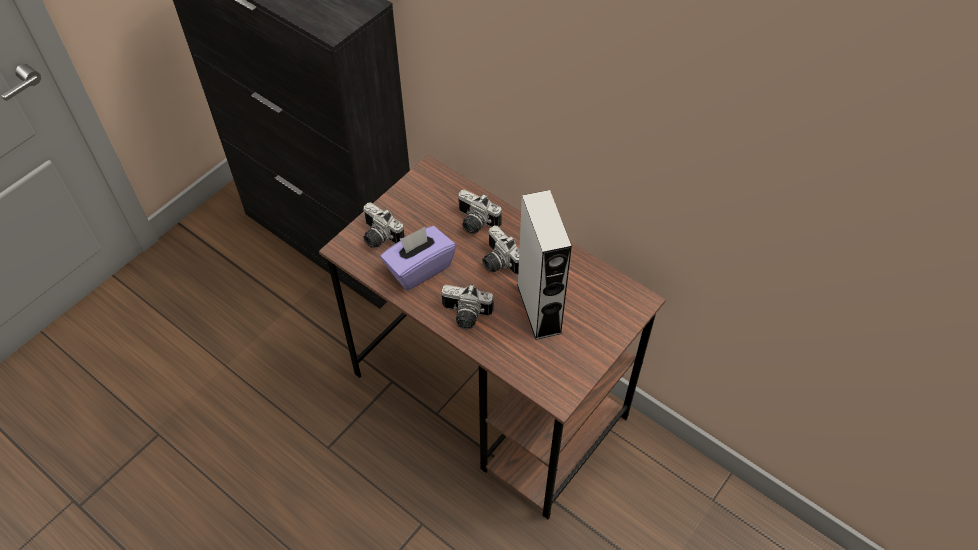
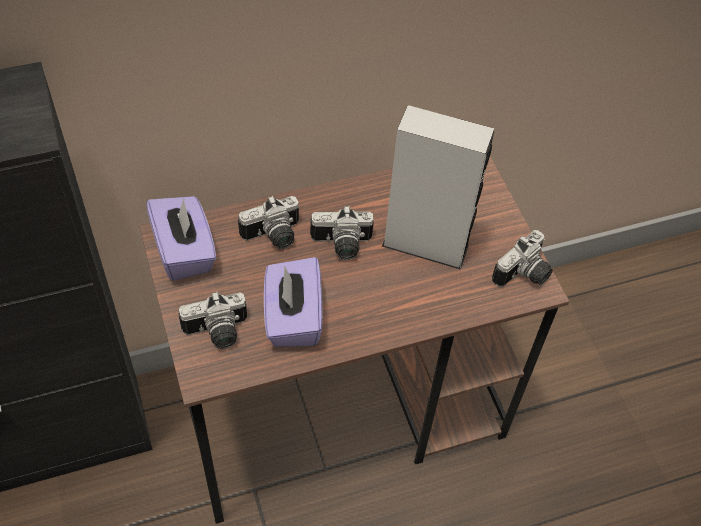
camera: 60 degrees left, 0 degrees up
camera [442,285,493,329] -> camera moved to [492,230,553,287]
none -> purple tissue box [146,196,216,281]

